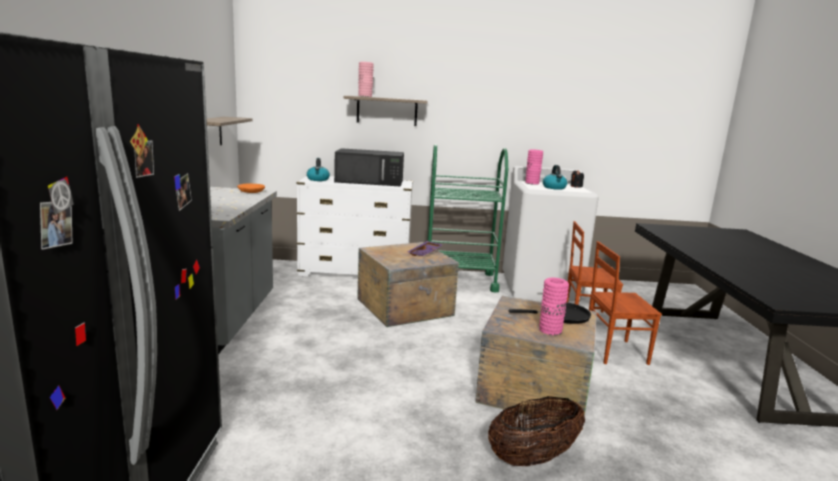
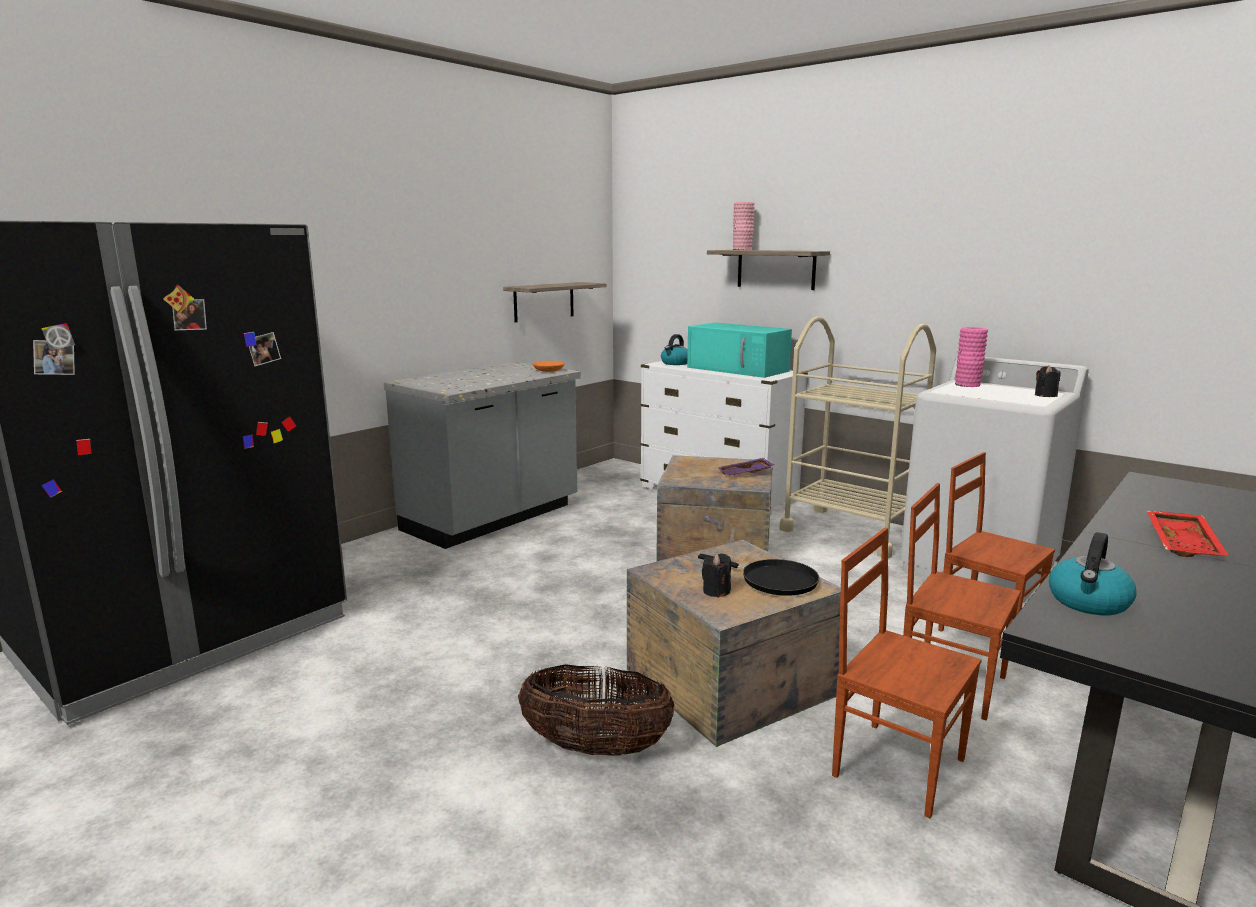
camera: 40 degrees right, 0 degrees up
black microwave [334,148,404,186] -> turquoise microwave [687,323,792,378]
green cart [428,144,508,292] -> beige cart [779,316,936,558]
pink vase [539,278,569,335] -> black candle [702,554,731,597]
kettle [543,165,567,190] -> kettle moved to [1049,532,1137,615]
none -> brown chair [832,528,982,818]
none -> red tray [1147,511,1228,557]

